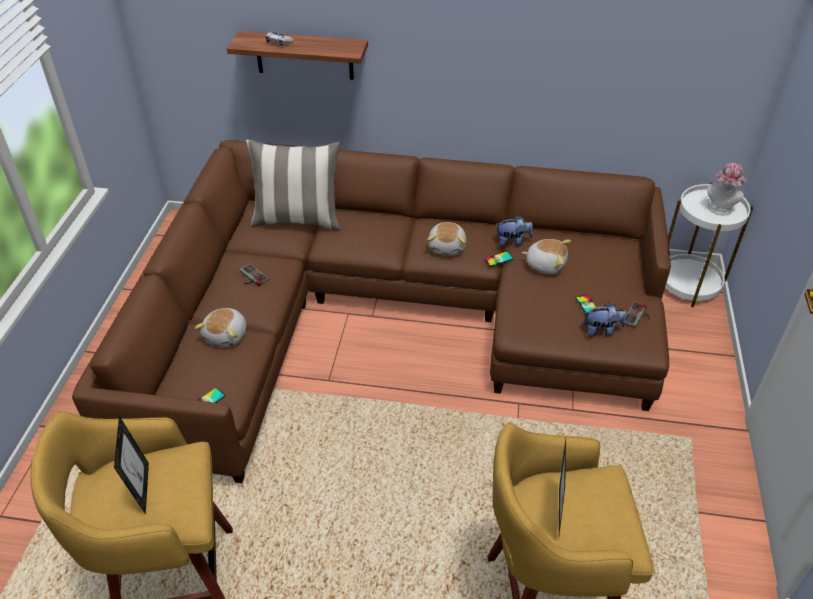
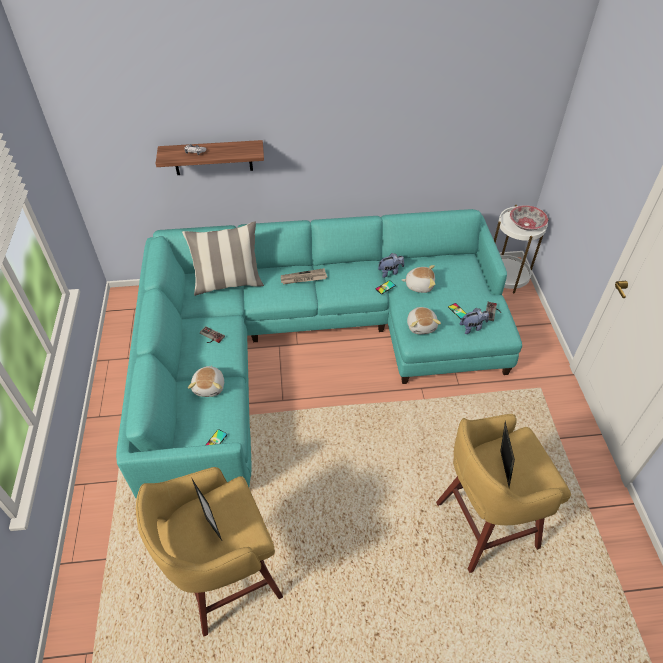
camera: 15 degrees left, 5 degrees up
brown sofa [72,140,671,483] -> turquoise sofa [116,209,522,499]
plush toy [427,222,466,255] -> plush toy moved to [407,307,441,334]
hat [707,163,746,215] -> bowl [510,205,548,231]
none -> newspaper [281,268,327,284]

